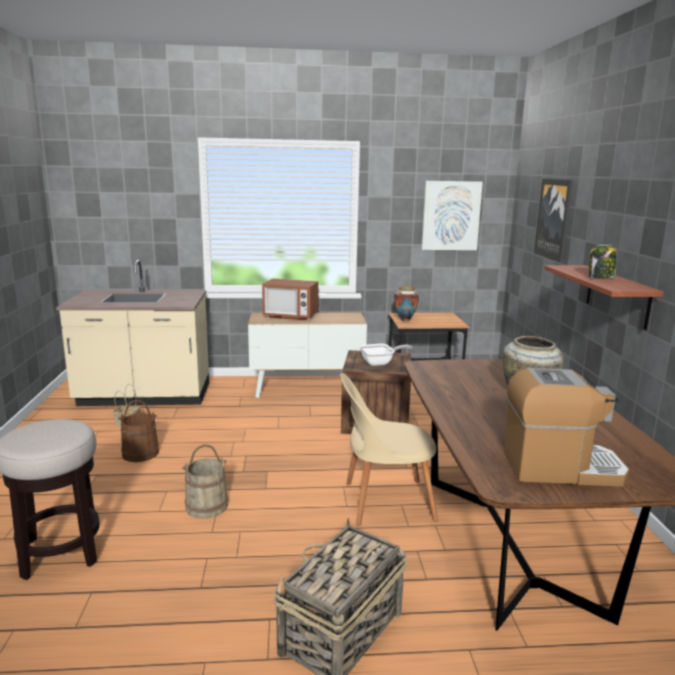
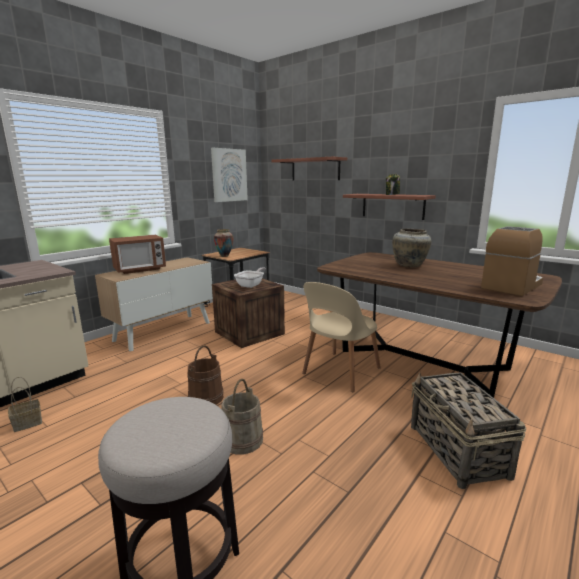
camera: 45 degrees left, 0 degrees up
brown bucket [118,400,159,462] -> brown bucket moved to [188,345,224,405]
picture [534,179,573,262] -> shelf [271,157,347,181]

